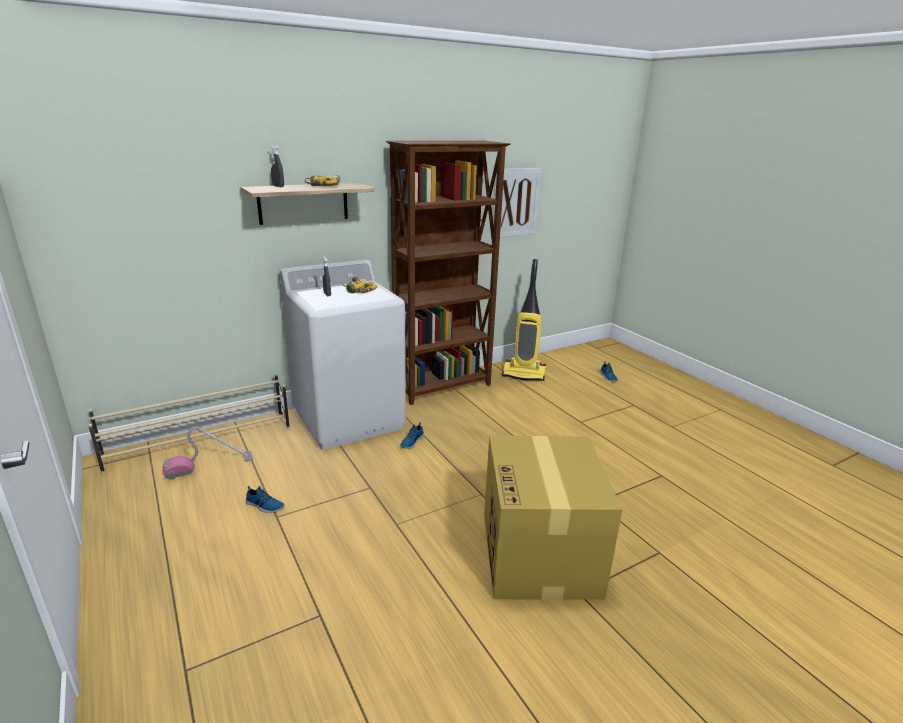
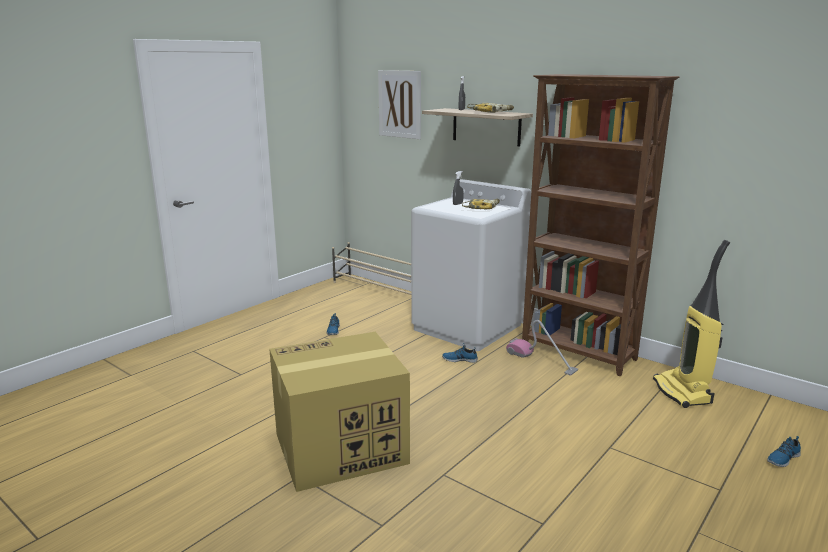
camera: 70 degrees right, 5 degrees down
vacuum cleaner [163,426,253,480] -> vacuum cleaner moved to [506,320,578,375]
picture [492,168,541,237] -> picture moved to [378,70,421,139]

